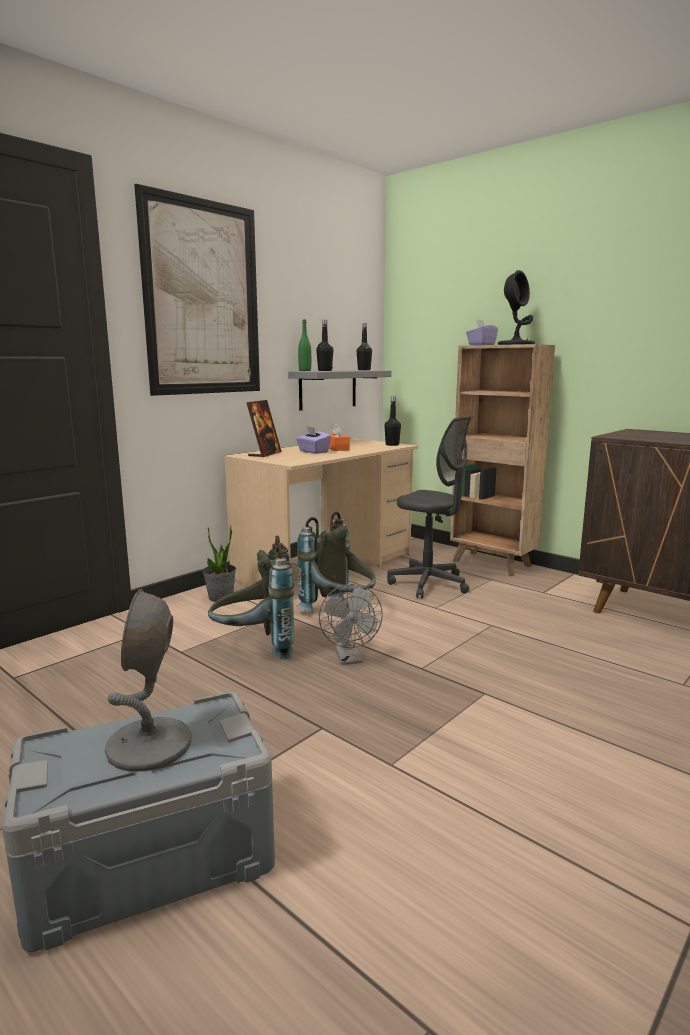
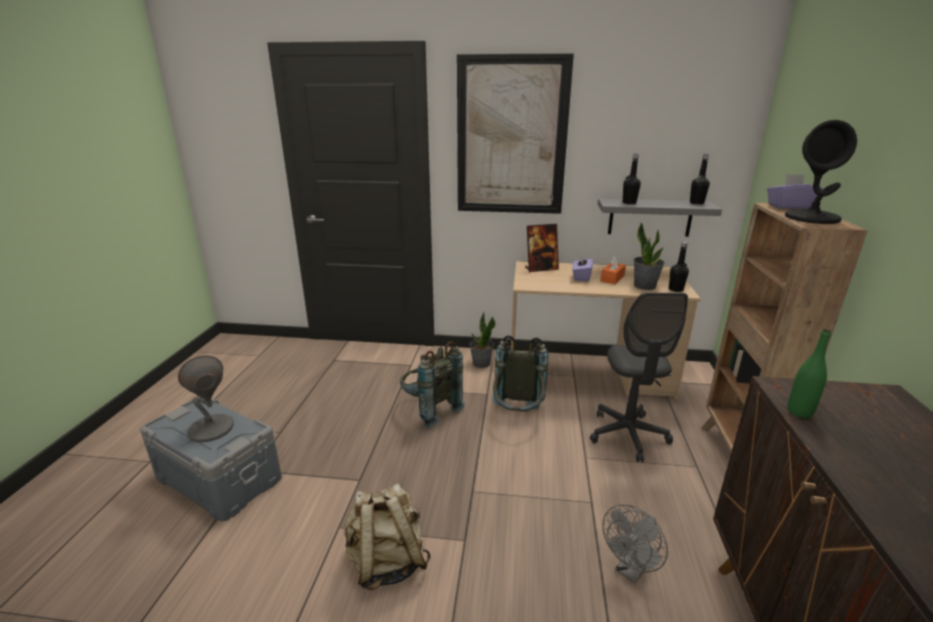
camera: 55 degrees right, 10 degrees up
green bottle [298,320,311,371] -> green bottle moved to [787,328,831,418]
grey fan [319,584,383,665] -> grey fan moved to [602,504,668,584]
none -> beige backpack [344,483,431,590]
none -> potted plant [634,222,664,290]

